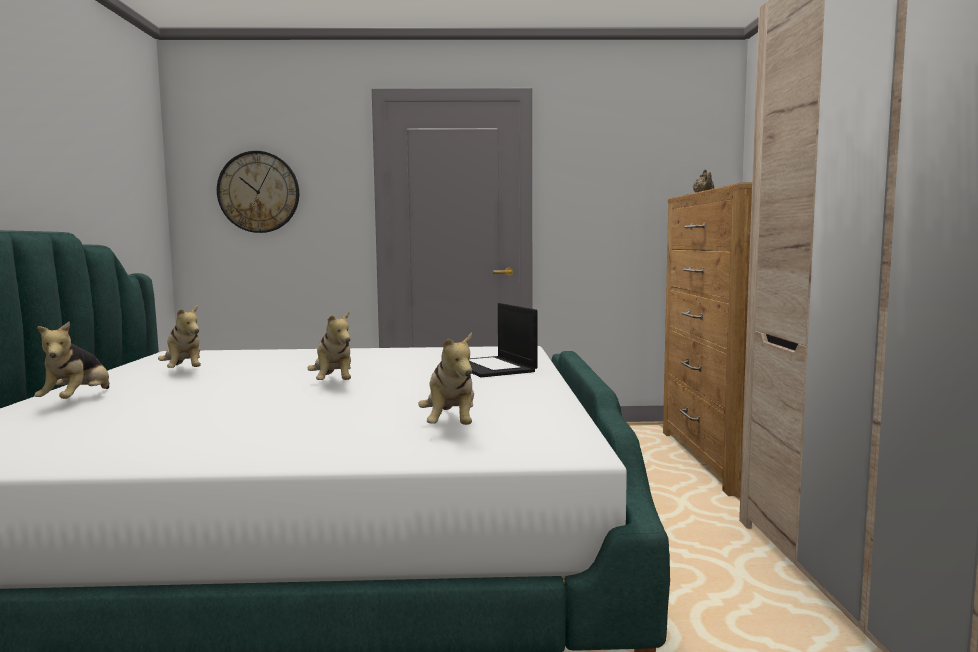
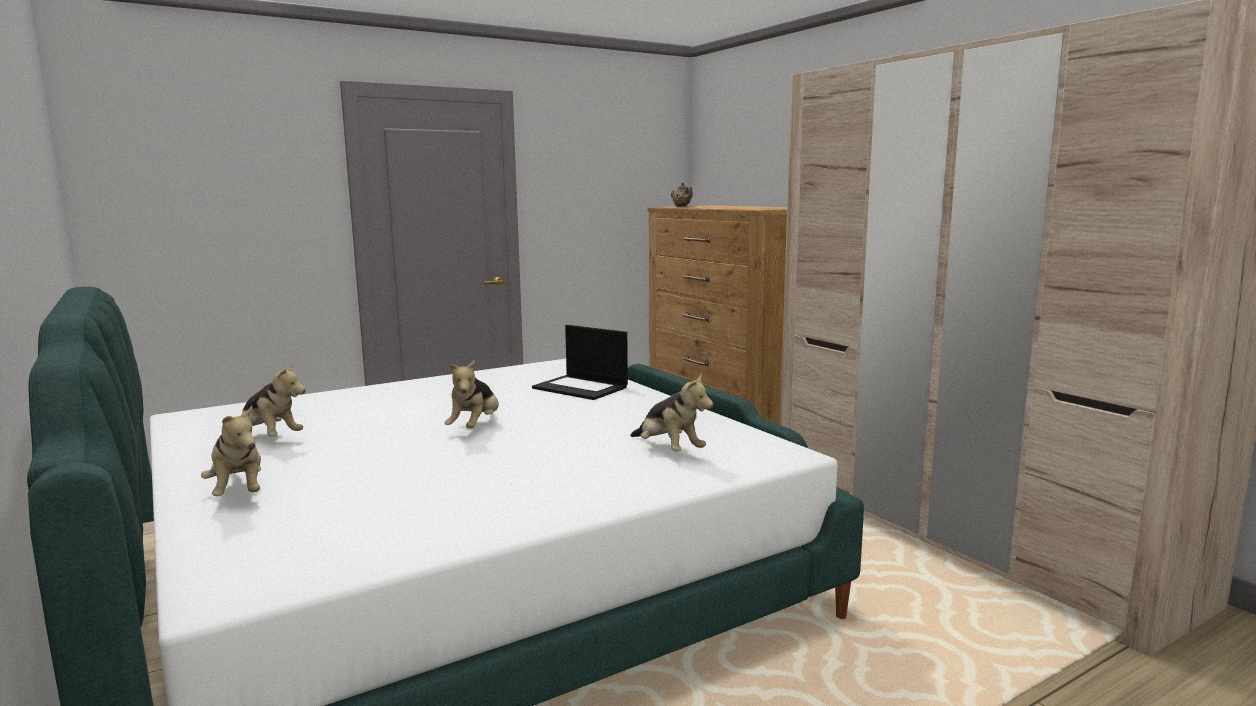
camera: 30 degrees left, 5 degrees up
wall clock [217,151,299,233] -> none
plush toy [308,312,351,380] -> plush toy turned 60 degrees clockwise [444,360,499,428]

